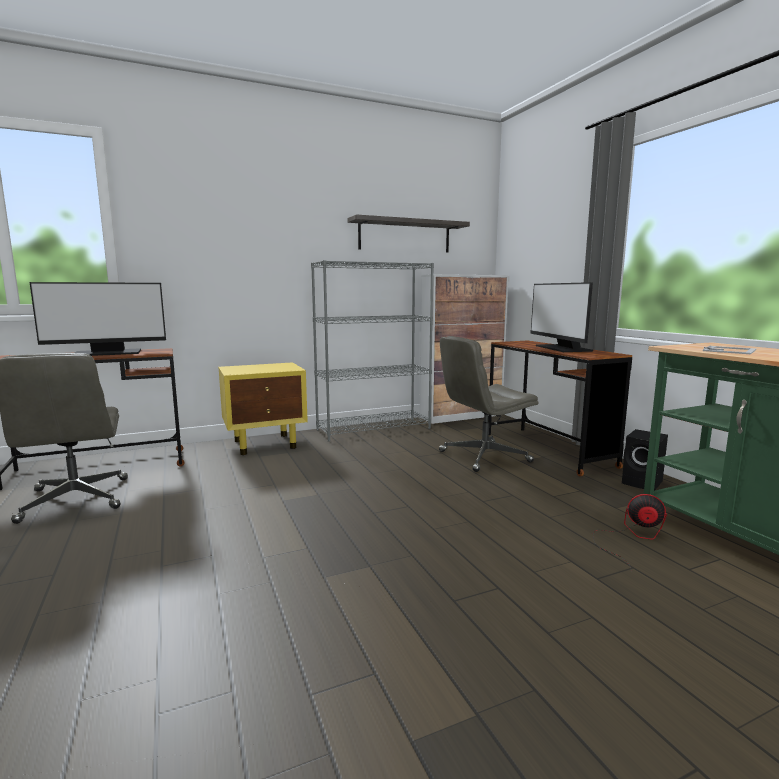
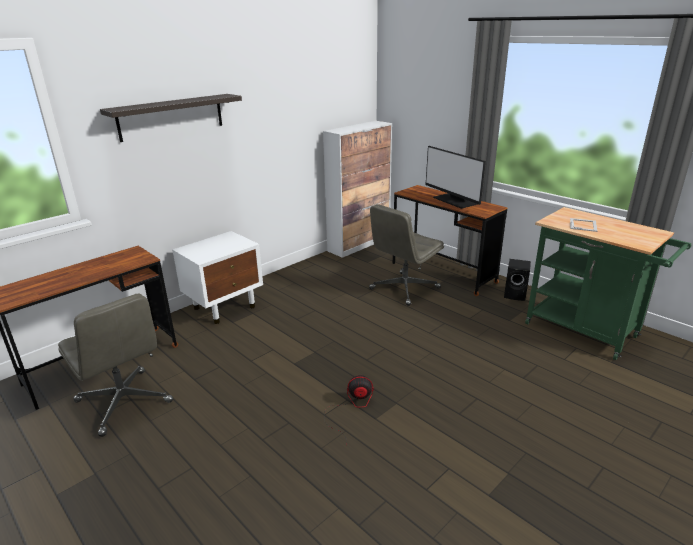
camera: 20 degrees left, 15 degrees up
monitor [29,282,166,356] -> none
yellow nightstand [218,362,308,455] -> white nightstand [172,231,263,324]
grey bookcase [311,260,434,442] -> none
shelf [347,215,470,253] -> shelf moved to [100,94,242,142]
fan [593,494,667,572] -> fan moved to [325,375,374,442]

